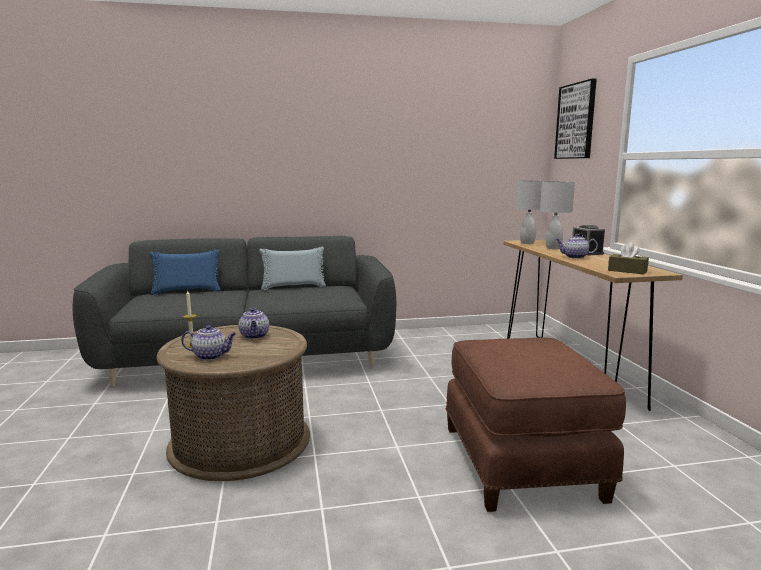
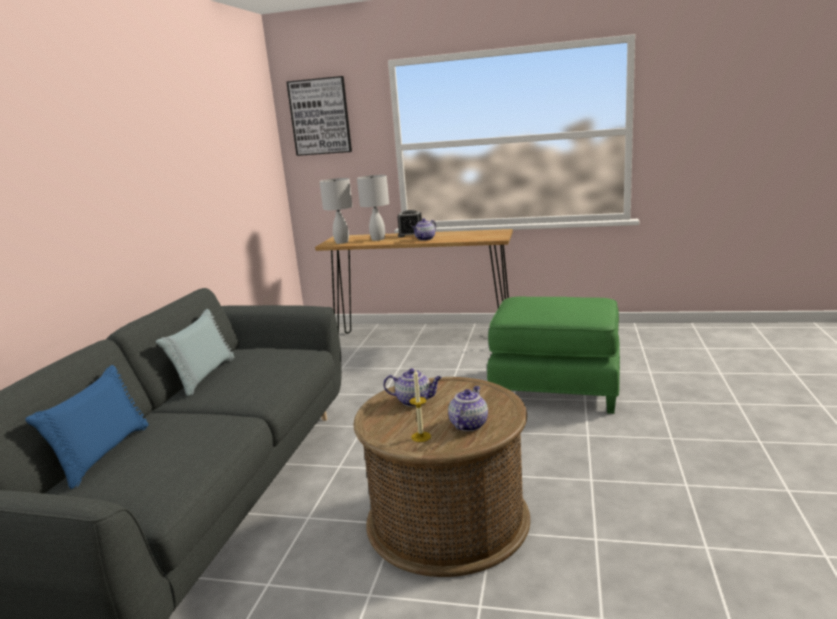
camera: 65 degrees left, 5 degrees up
brown ottoman [446,337,626,512] -> green ottoman [487,297,620,414]
brown tissue box [608,243,649,274] -> none

